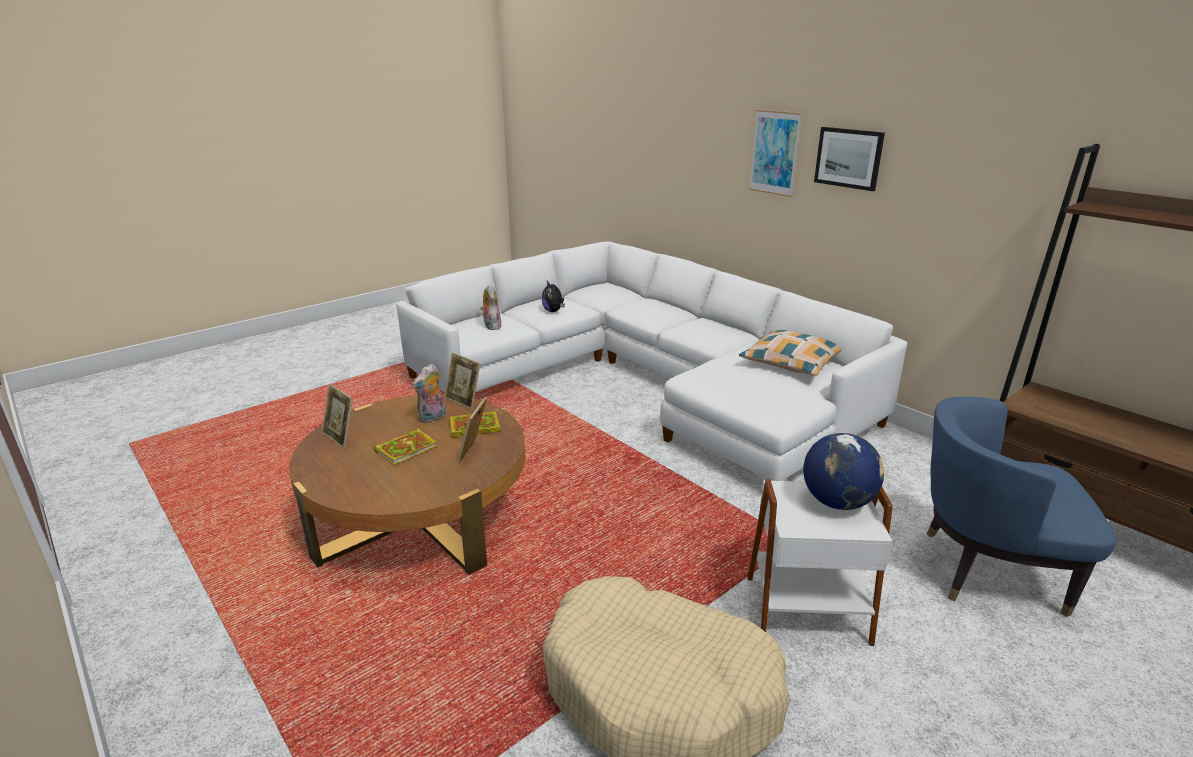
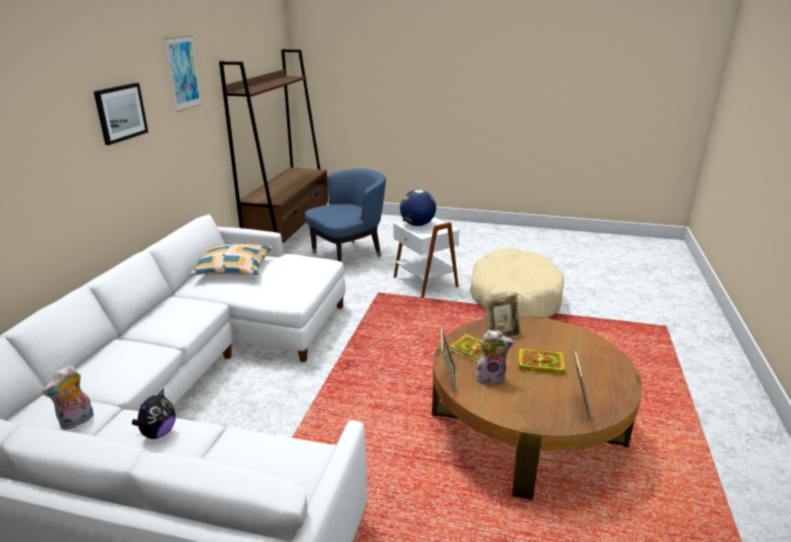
camera: 125 degrees left, 0 degrees up
plush toy [480,284,503,330] -> plush toy moved to [42,365,94,430]
picture [749,110,802,197] -> picture moved to [164,35,202,112]
blue armchair [927,396,1117,617] -> blue armchair turned 105 degrees counterclockwise [305,169,386,262]

